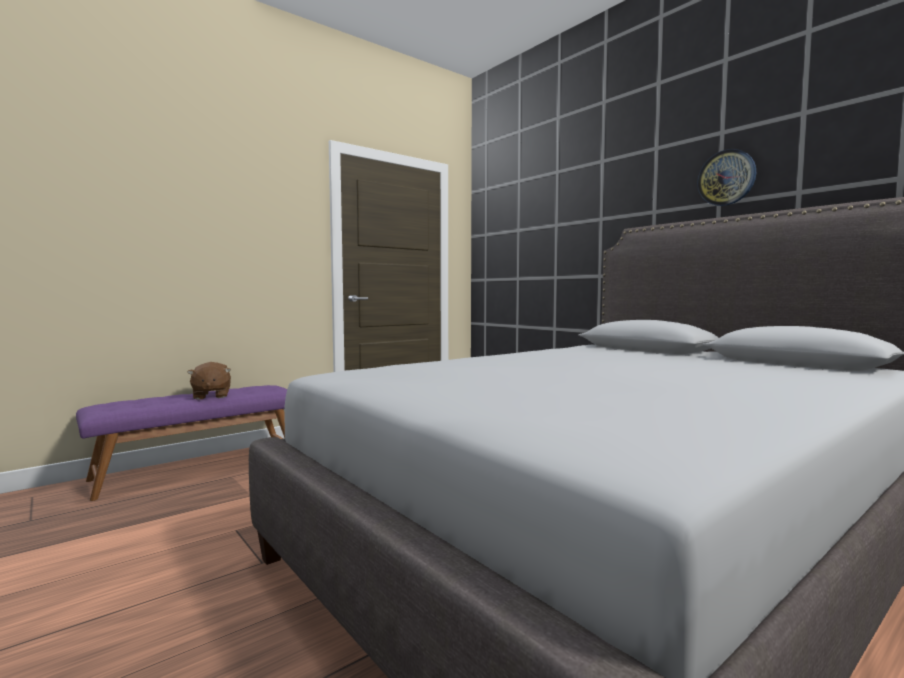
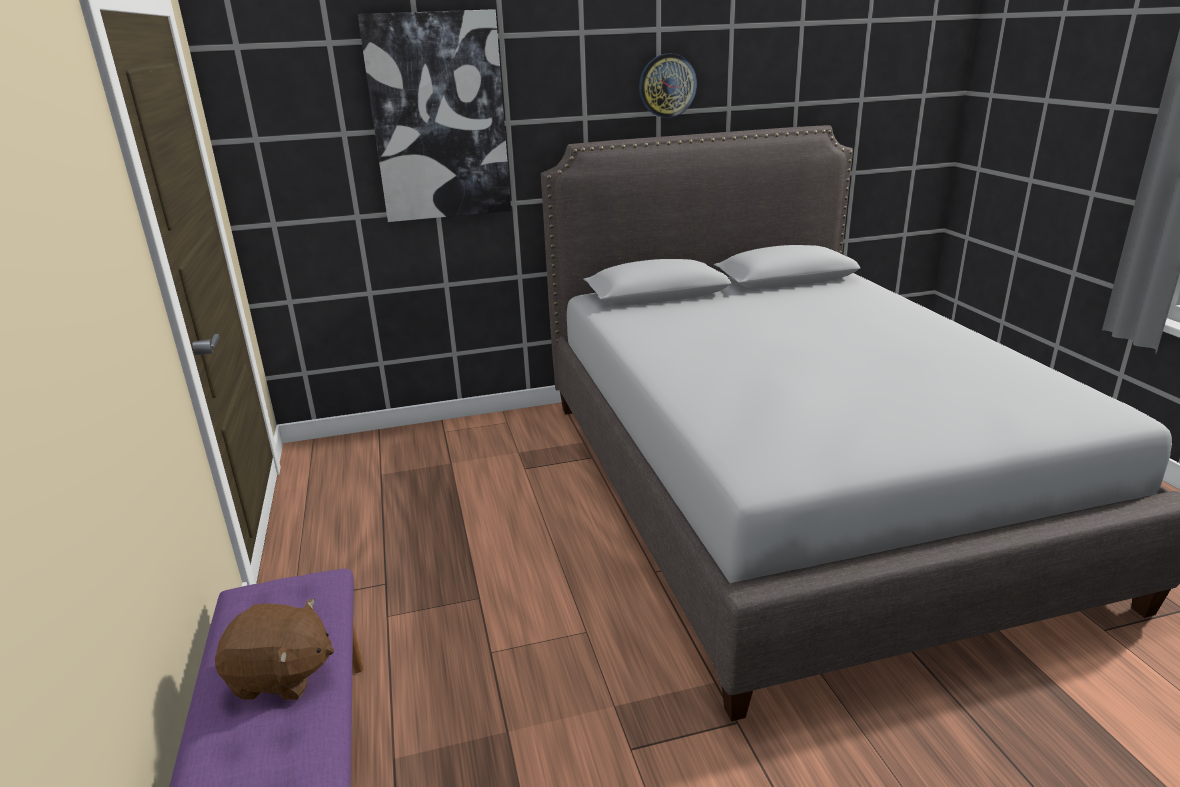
camera: 65 degrees left, 20 degrees up
none -> picture [358,9,511,222]

